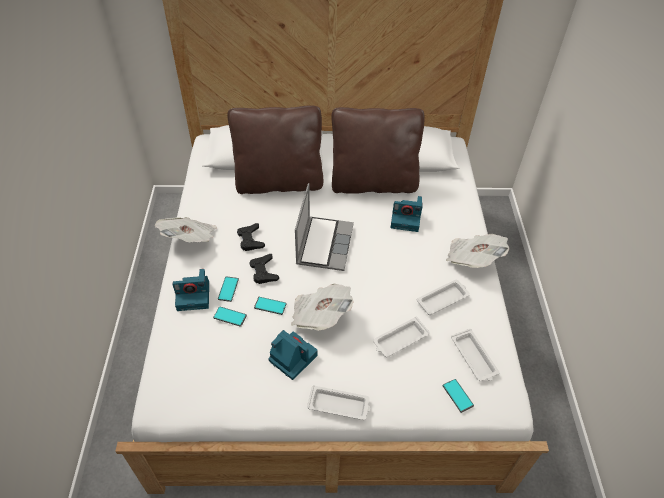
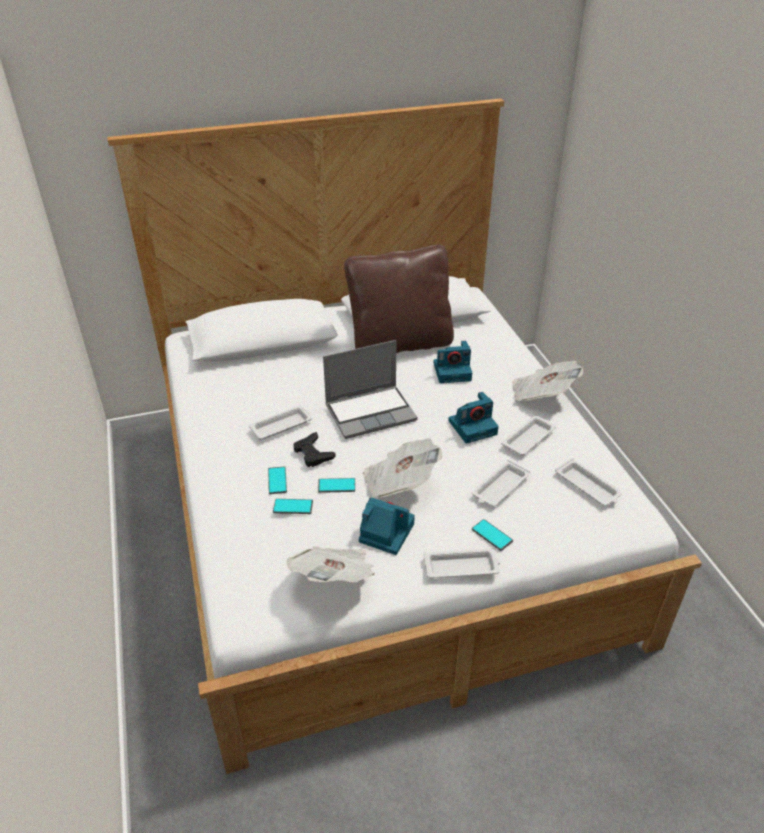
camera: 15 degrees left, 10 degrees down
newspaper [155,217,217,242] -> newspaper moved to [287,547,374,583]
camera [173,269,209,311] -> camera moved to [448,392,499,444]
brown pillow [227,105,323,194] -> none
black game controller [237,223,265,251] -> white tray [249,406,312,439]
laptop [295,183,354,271] -> laptop turned 75 degrees clockwise [323,340,418,439]
phone [443,379,474,413] -> phone moved to [472,519,513,551]

